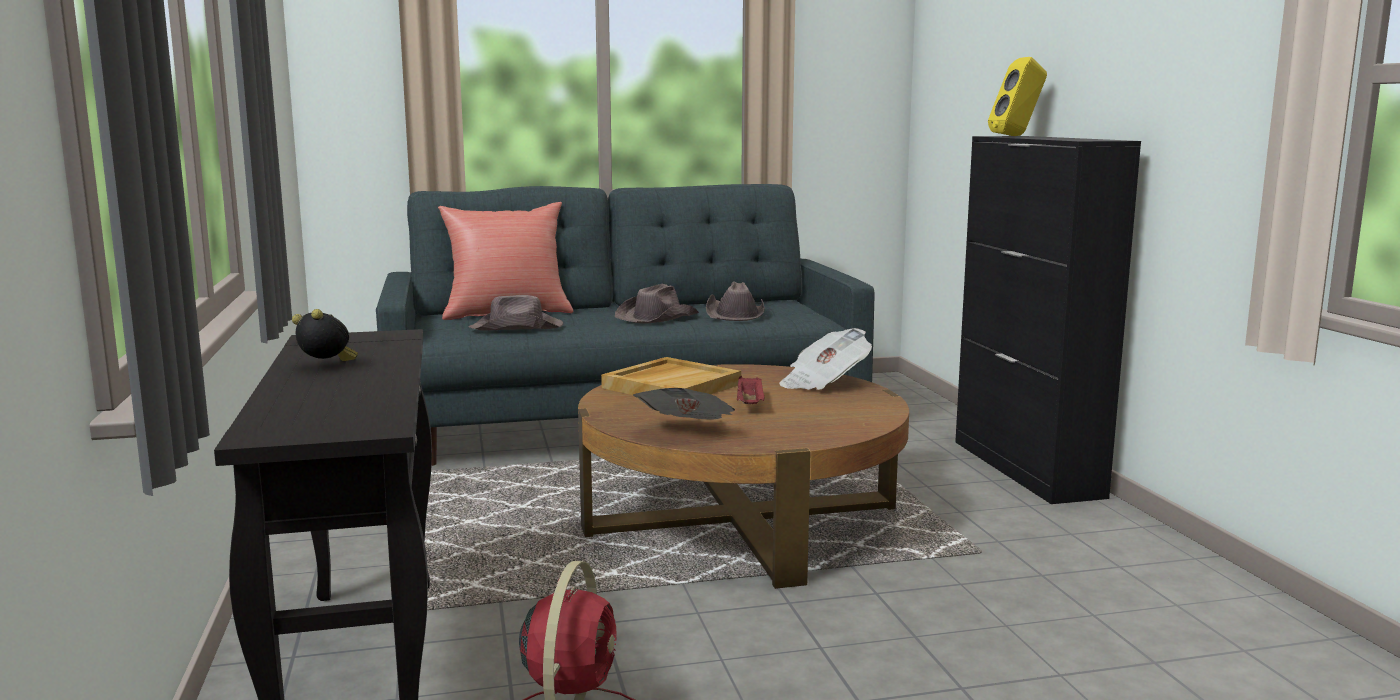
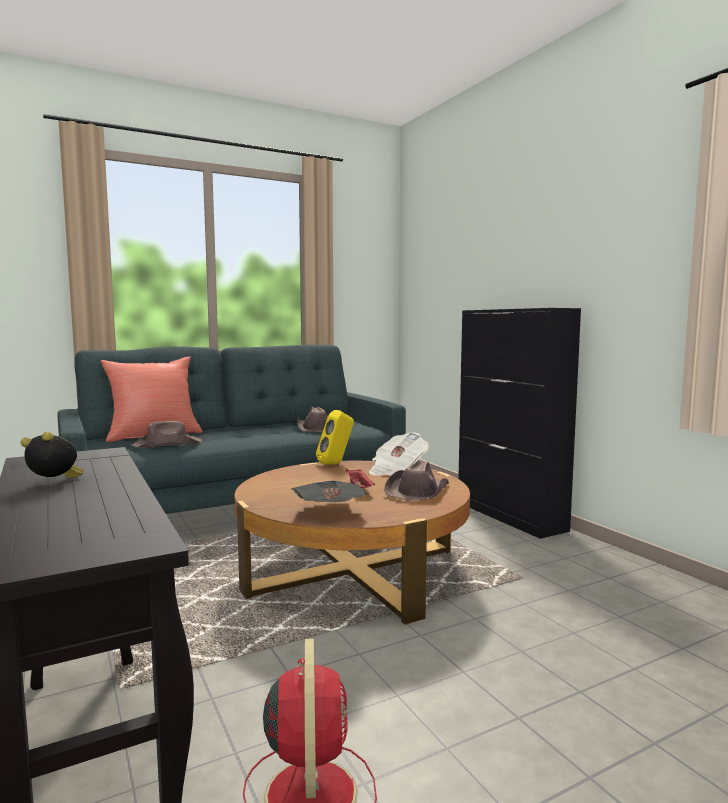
camera: 15 degrees left, 5 degrees down
beige tray [601,357,741,395] -> none
brown hat [615,284,699,324] -> brown hat moved to [384,460,449,501]
yellow speaker [988,57,1047,136] -> yellow speaker moved to [316,410,354,465]

